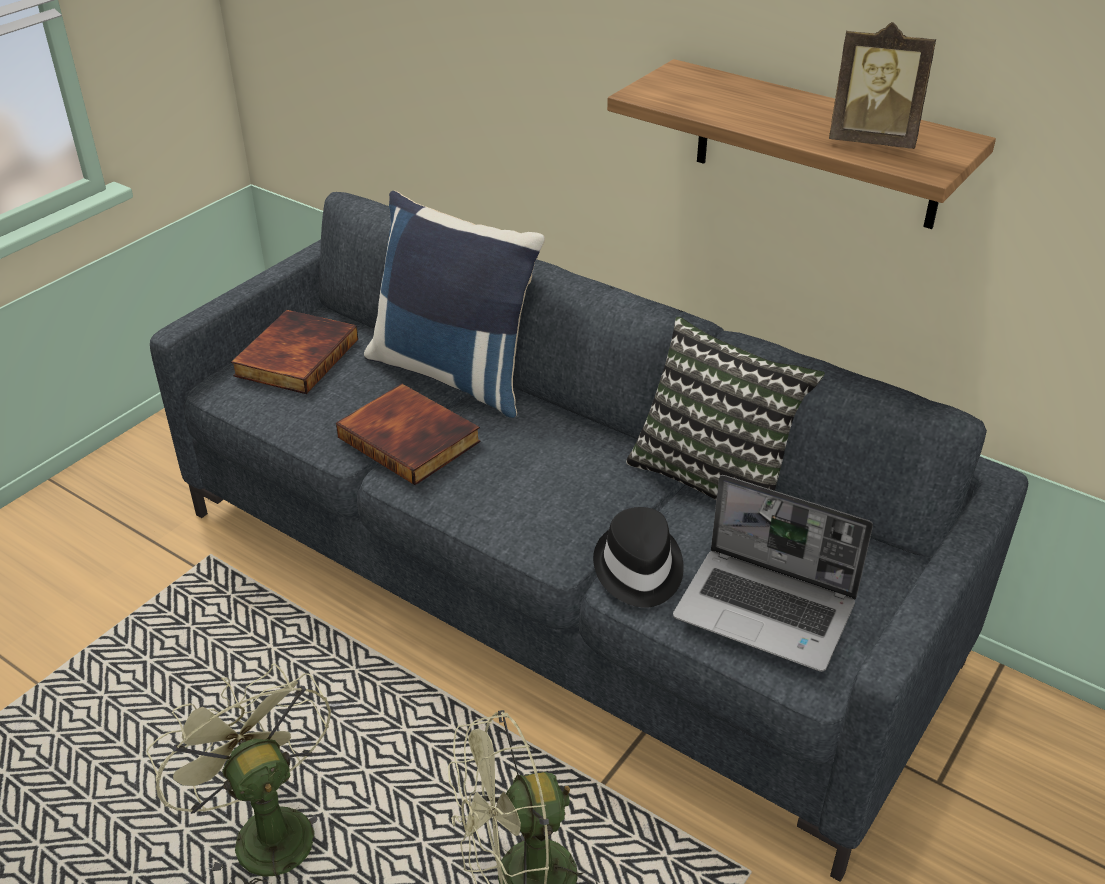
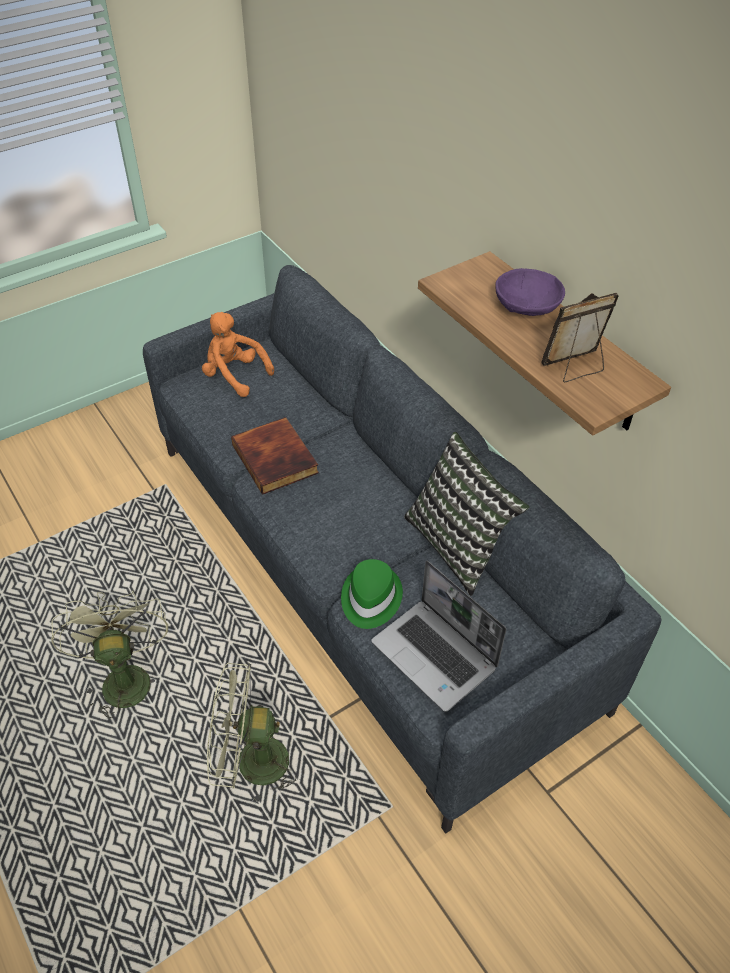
camera: 20 degrees right, 10 degrees up
book [231,310,358,394] -> orange plush toy [202,312,274,397]
blue pillow [364,191,545,418] -> none
black hat [593,507,684,608] -> green hat [341,559,403,629]
picture frame [829,22,936,149] -> picture frame turned 120 degrees clockwise [541,293,619,382]
none -> purple bowl [495,268,565,316]

